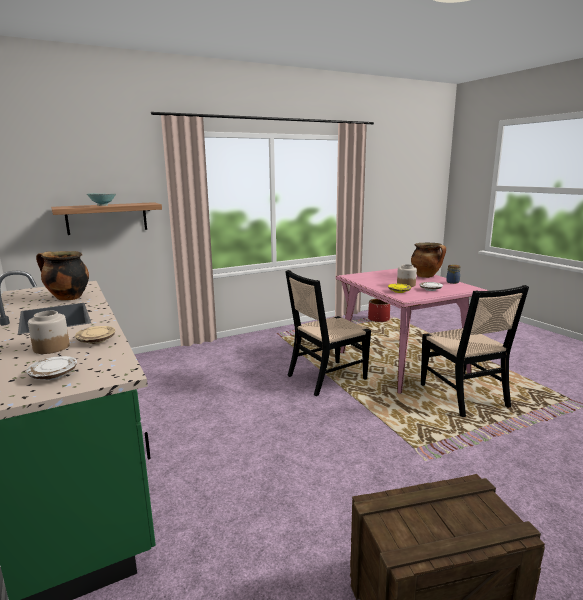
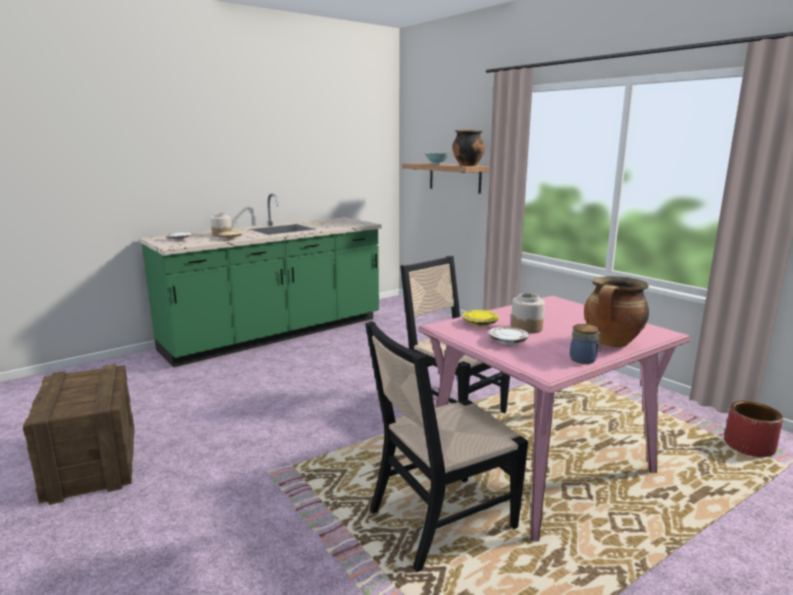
camera: 80 degrees right, 0 degrees up
cooking pot [36,251,89,300] -> cooking pot moved to [452,129,485,166]

